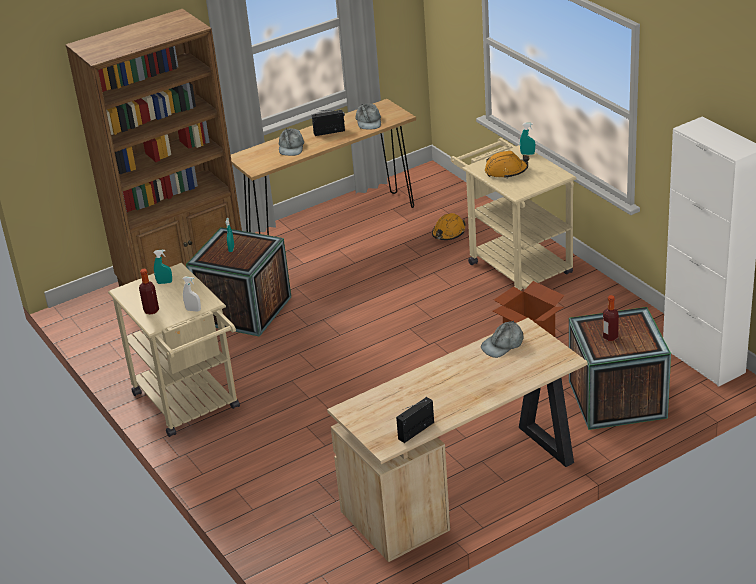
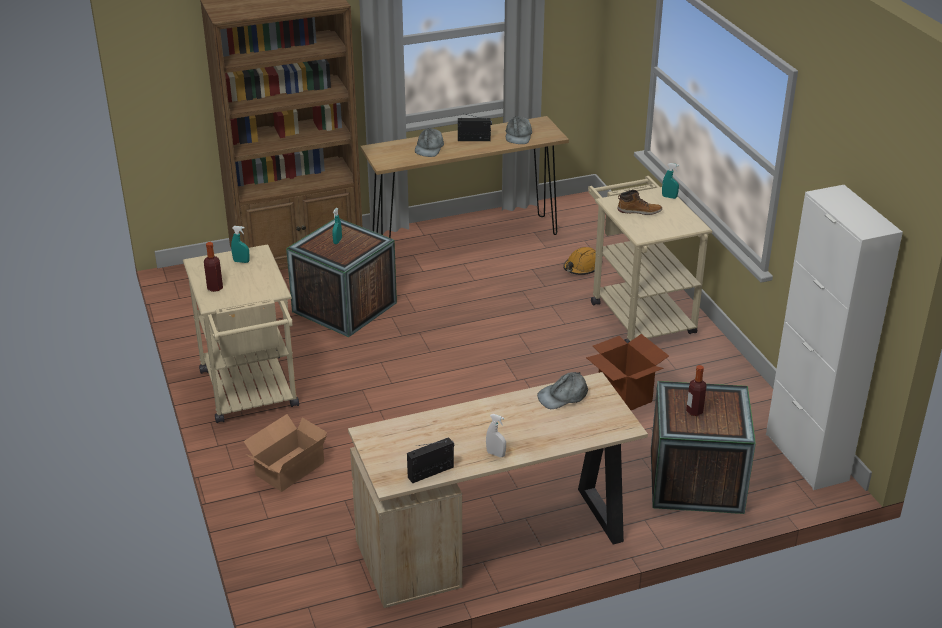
camera: 10 degrees right, 0 degrees up
white spray bottle [183,277,201,312] -> white spray bottle moved to [486,414,506,457]
orange hard hat [485,151,529,179] -> boot [618,190,662,215]
none -> cardboard box [243,414,327,492]

